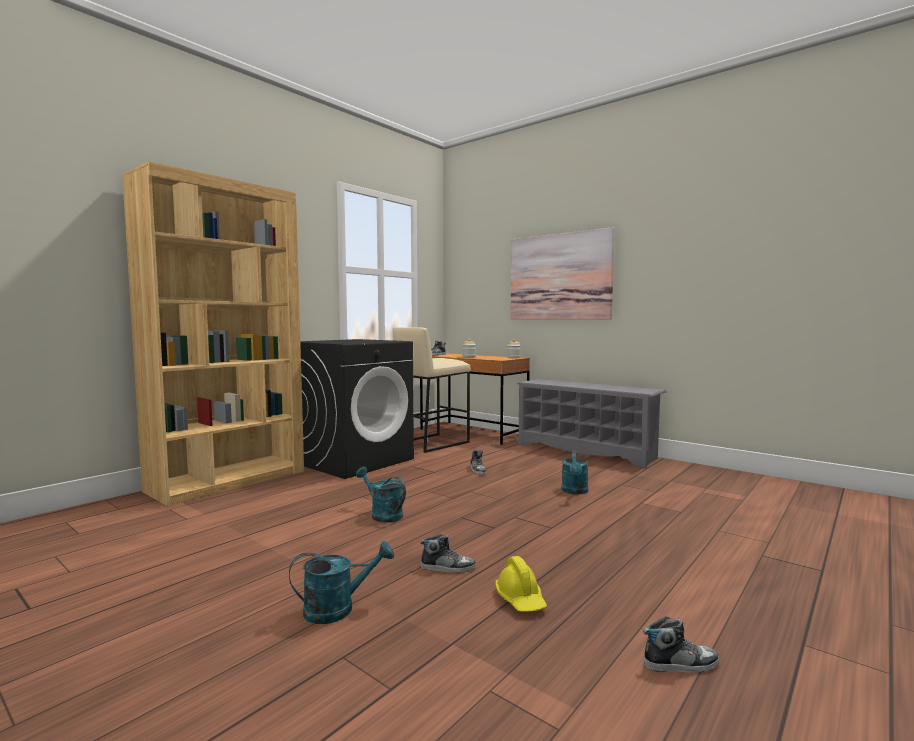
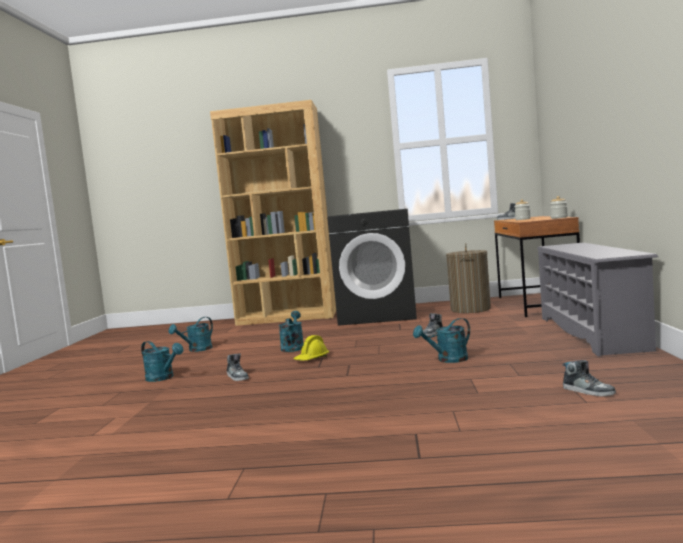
camera: 55 degrees right, 0 degrees up
beige stool [393,327,471,453] -> laundry basket [446,243,491,313]
yellow hard hat [495,556,547,612] -> yellow hard hat moved to [293,335,329,361]
picture [510,227,614,319] -> none
shoe [643,616,719,673] -> shoe moved to [562,360,616,397]
none -> turquoise watering can [169,317,213,352]

